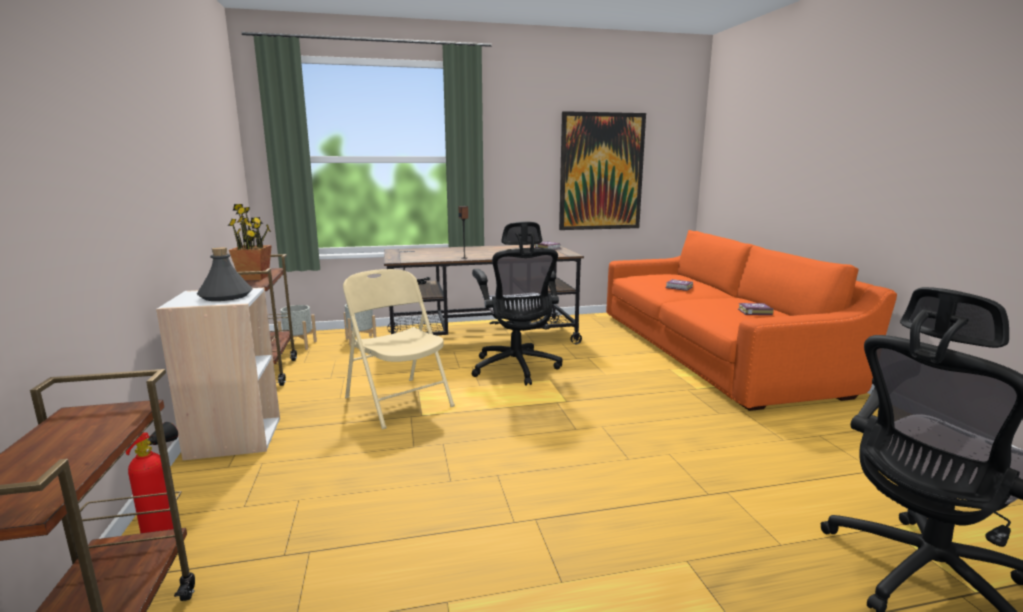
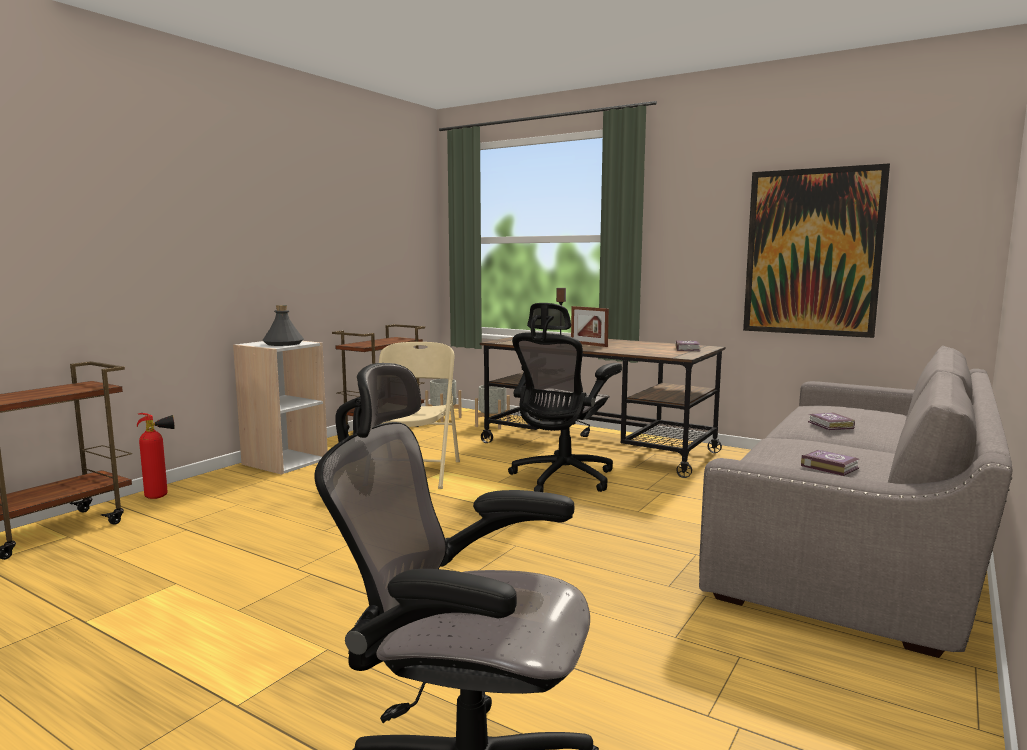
camera: 45 degrees right, 5 degrees down
potted plant [228,204,272,280] -> none
orange sofa [606,230,897,411] -> grey sofa [699,346,1013,658]
none -> picture frame [571,306,609,347]

